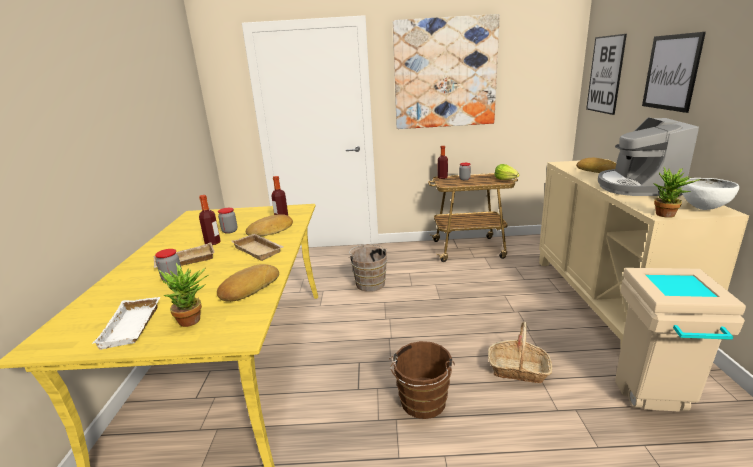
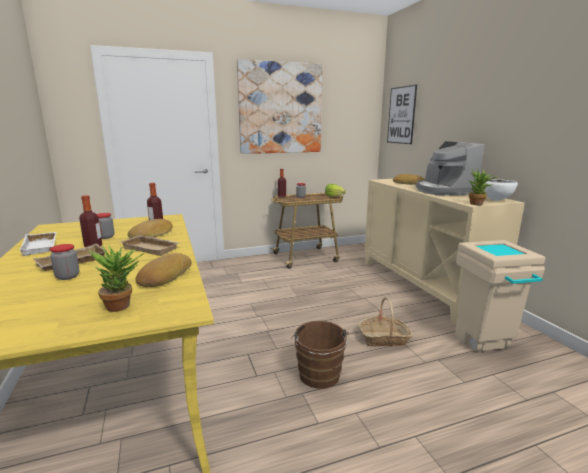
camera: 20 degrees left, 5 degrees down
white tray [92,297,160,350] -> white tray moved to [19,232,57,256]
brown bucket [349,244,387,292] -> none
picture [642,32,706,113] -> none

